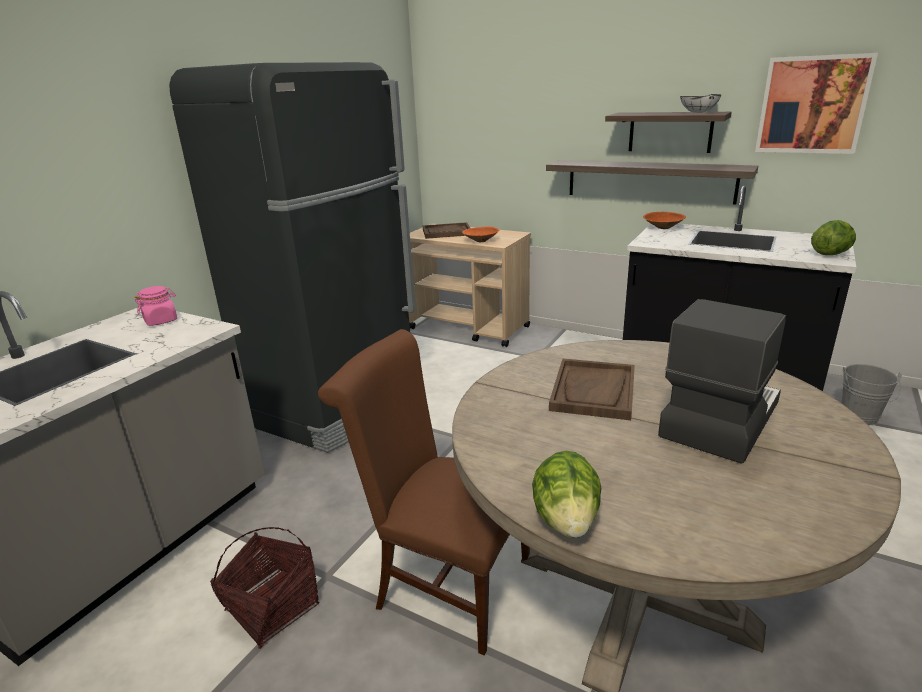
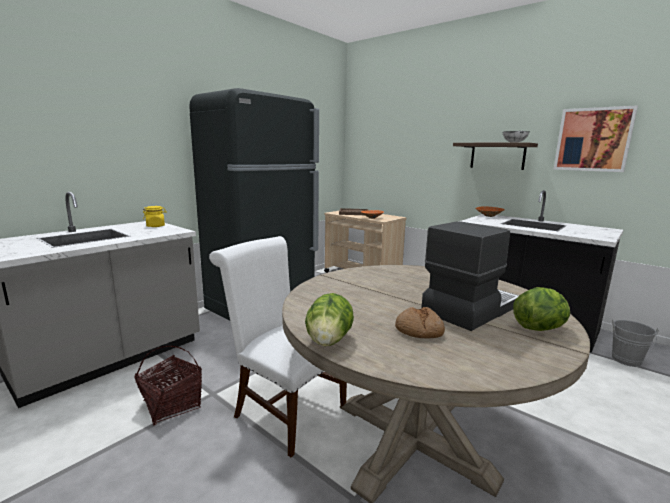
camera: 10 degrees right, 10 degrees down
pink jar [135,286,177,326] -> yellow jar [143,206,167,227]
brown chair [318,329,530,655] -> white chair [209,236,347,457]
shelf [546,160,758,204] -> none
brown tray [549,358,635,420] -> none
lettuce [811,220,856,255] -> lettuce moved to [513,287,570,331]
none -> bread [395,307,445,338]

